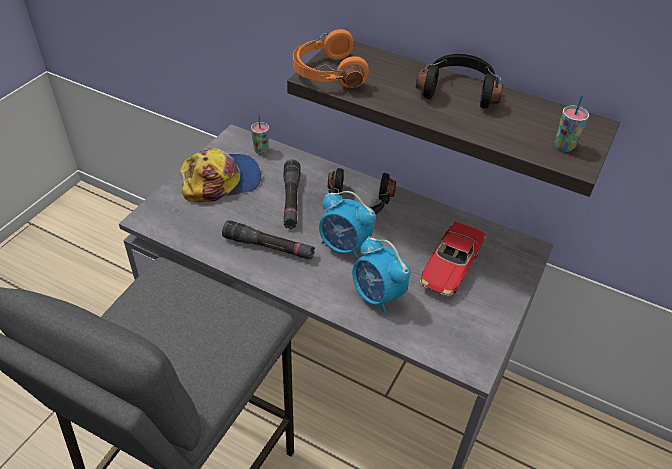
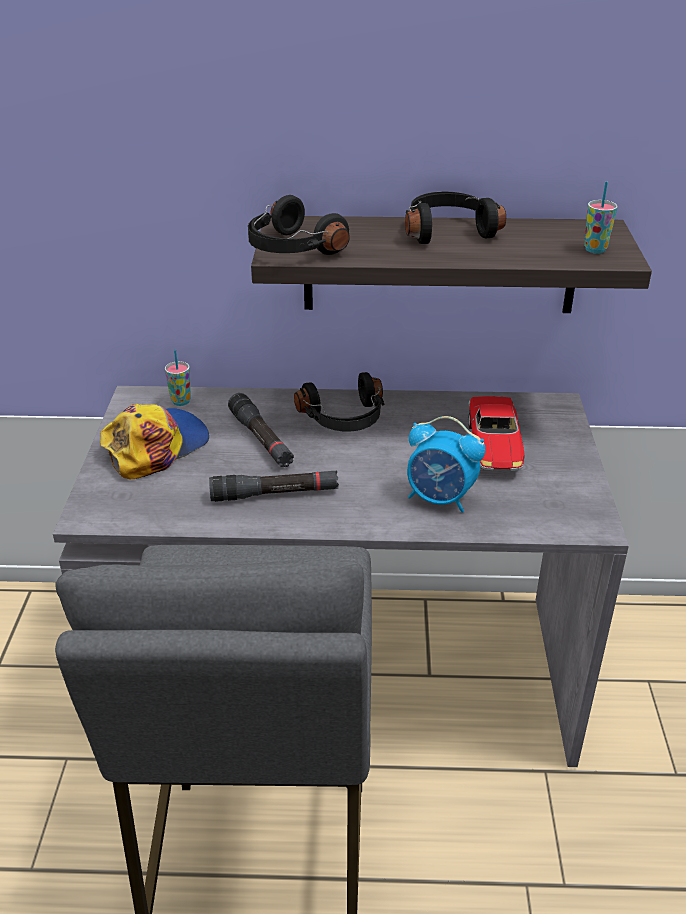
camera: 25 degrees left, 10 degrees down
orange headphones [293,29,369,88] -> black headphones [248,195,350,255]
alarm clock [319,191,376,260] -> none

